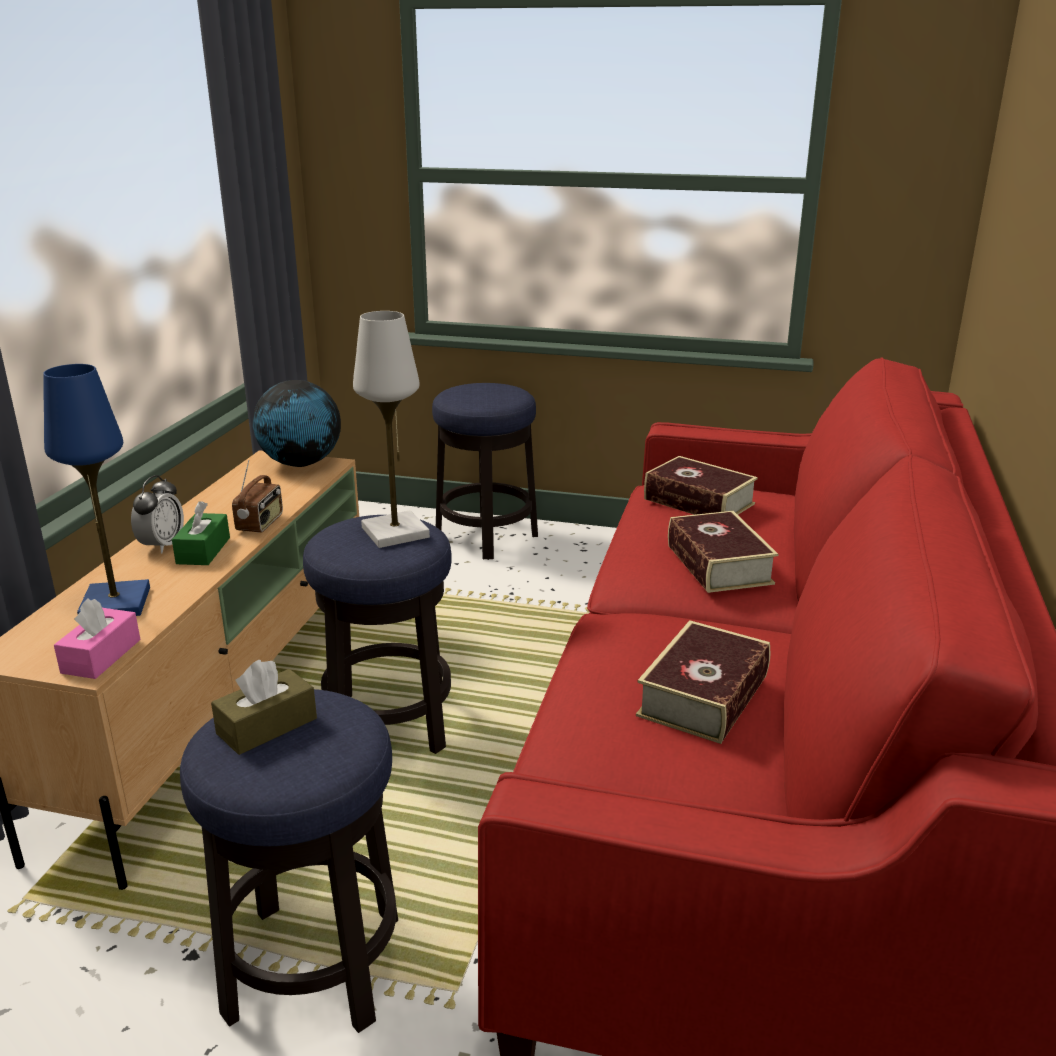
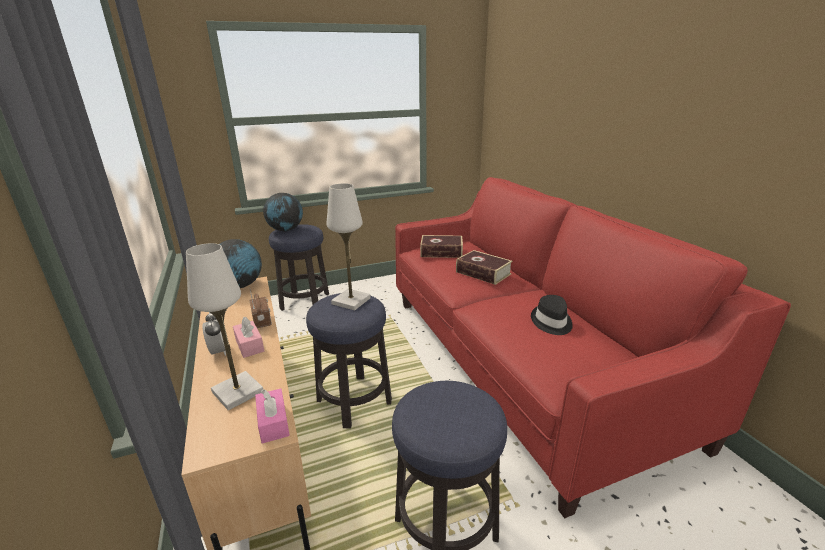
camera: 35 degrees left, 0 degrees up
blue table lamp [43,364,150,616] -> white table lamp [186,243,263,410]
green tissue box [172,501,230,565] -> pink tissue box [233,317,264,358]
brown tissue box [211,659,317,755] -> none
book [636,620,770,744] -> black hat [531,295,573,335]
none -> globe [263,193,303,232]

